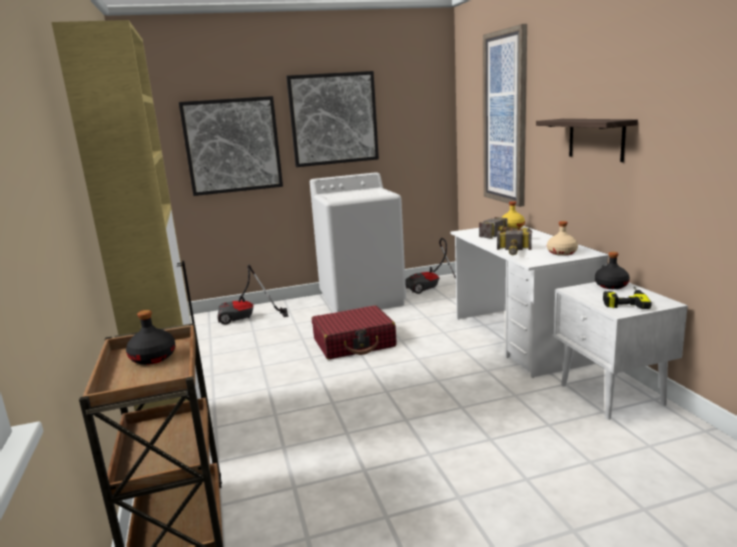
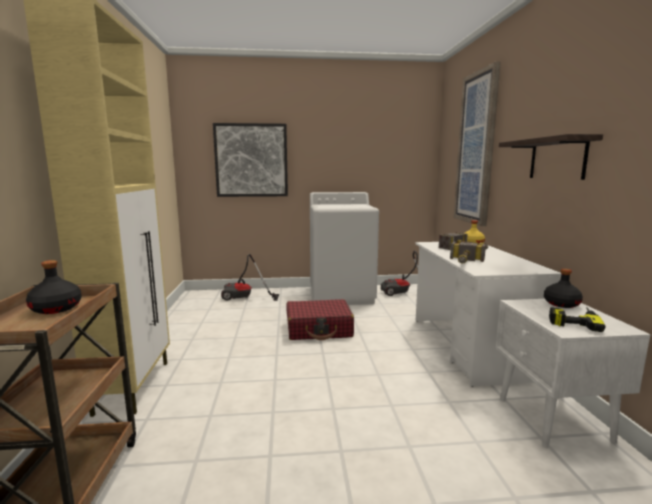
camera: 10 degrees right, 5 degrees down
picture [286,71,379,167] -> none
beige bottle [547,221,578,256] -> none

